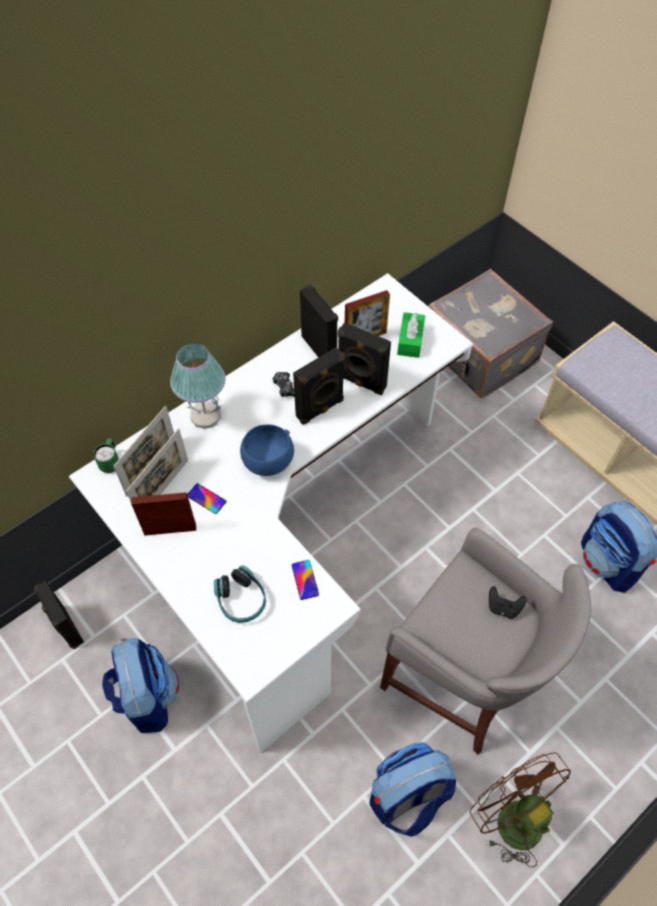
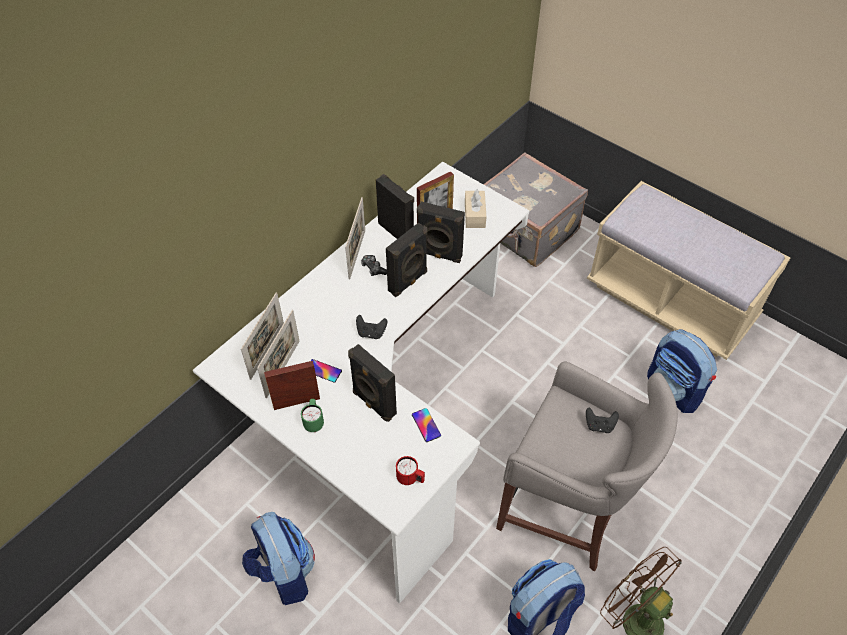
camera: 10 degrees left, 5 degrees down
black speaker [34,581,84,649] -> black speaker moved to [348,344,397,422]
green mug [93,439,119,473] -> green mug moved to [301,399,324,432]
table lamp [170,343,226,429] -> none
headphones [214,565,266,623] -> none
blue bowl [240,424,294,476] -> black game controller [356,315,387,339]
green tissue box [397,312,425,358] -> beige tissue box [465,189,486,228]
none -> picture frame [345,197,365,280]
none -> red mug [396,456,425,485]

